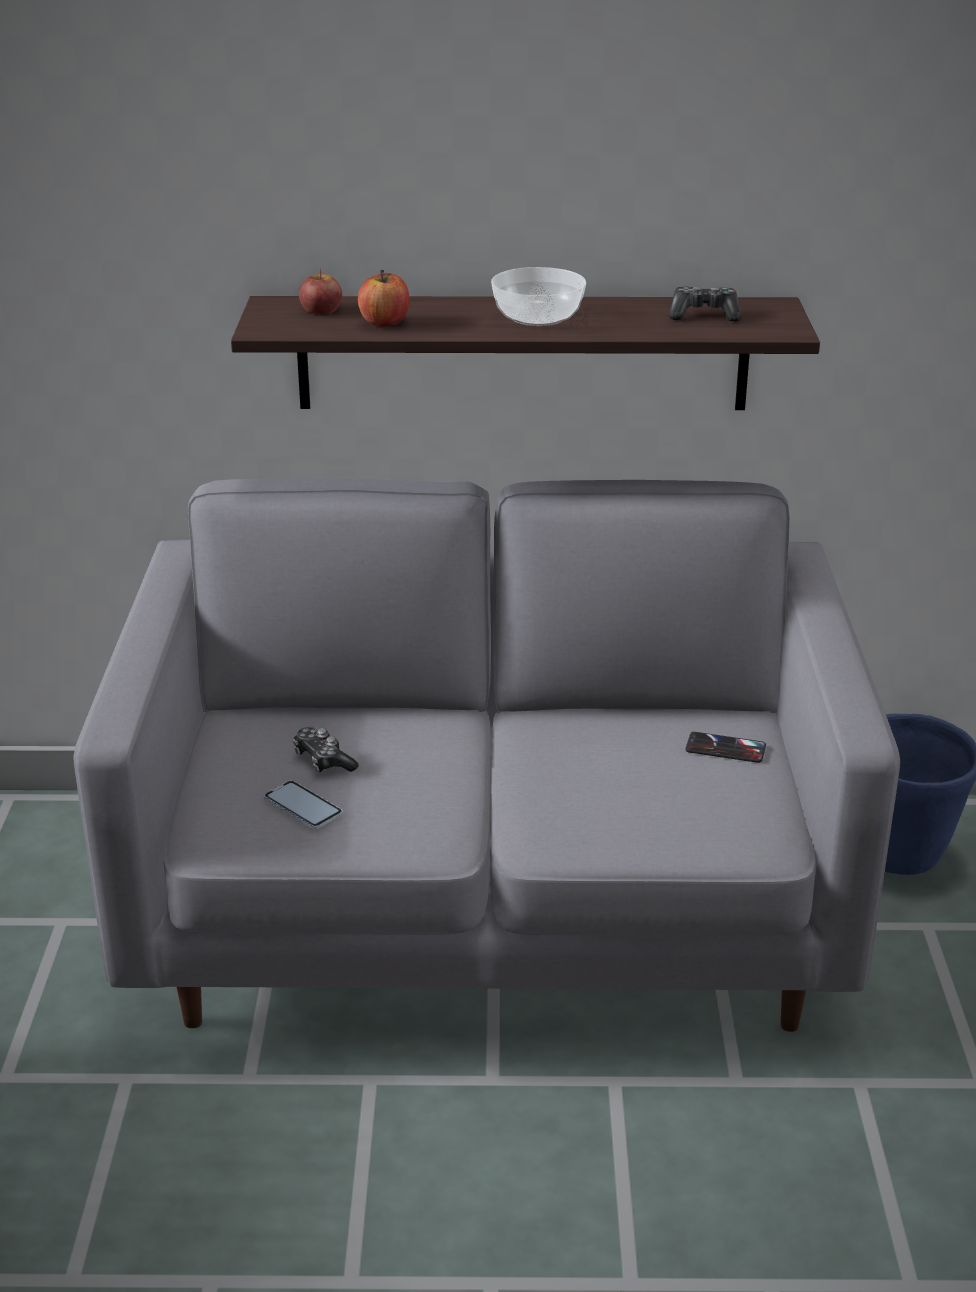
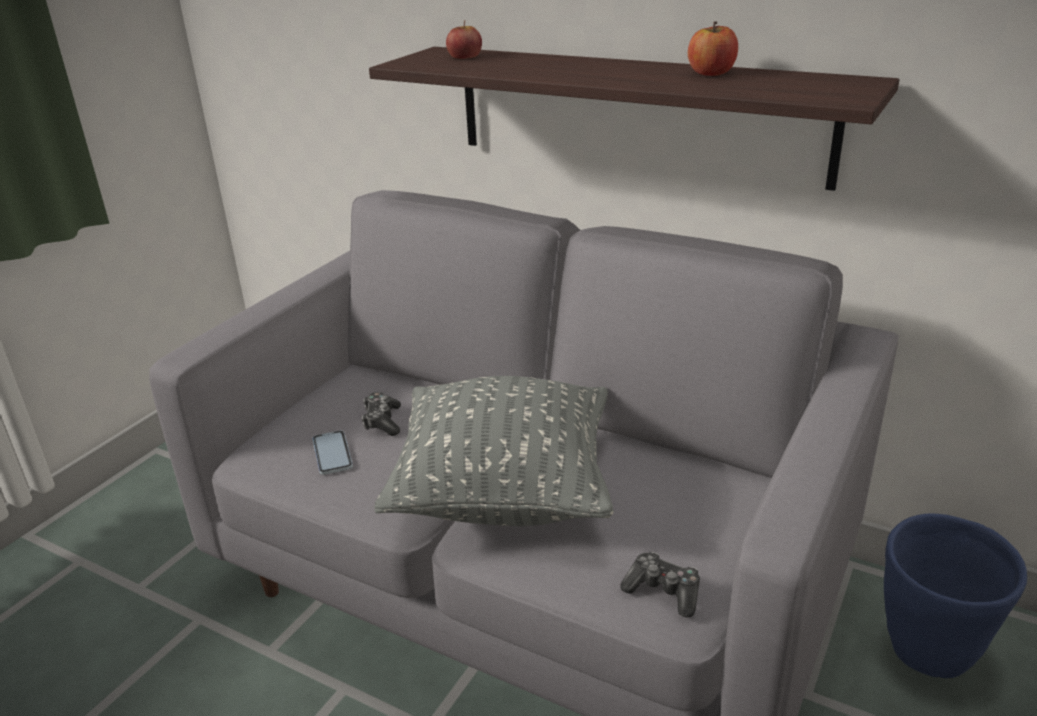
camera: 30 degrees right, 0 degrees up
apple [358,270,409,326] -> apple moved to [688,21,738,76]
bowl [491,267,586,326] -> none
game controller [669,286,742,322] -> game controller moved to [620,552,700,618]
phone [686,732,766,763] -> none
none -> grey pillow [374,376,614,526]

